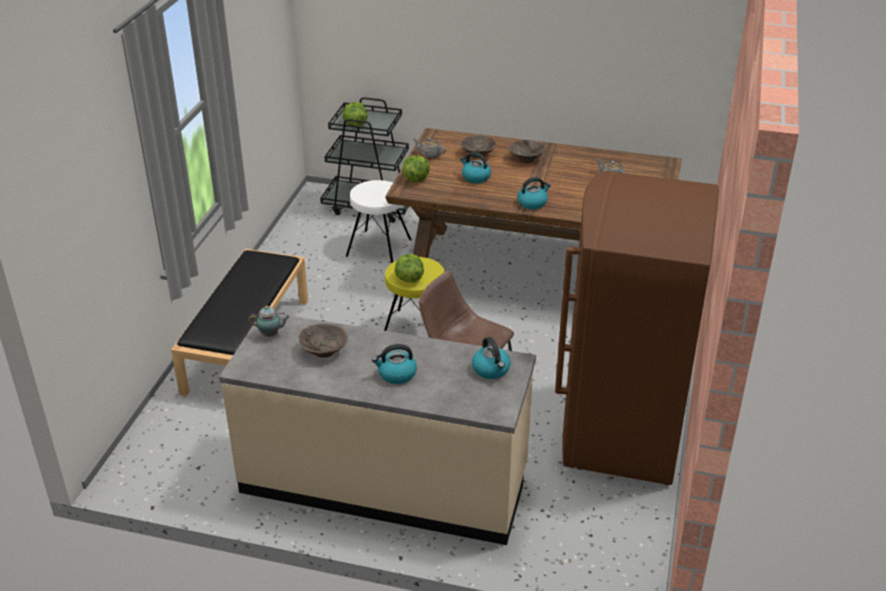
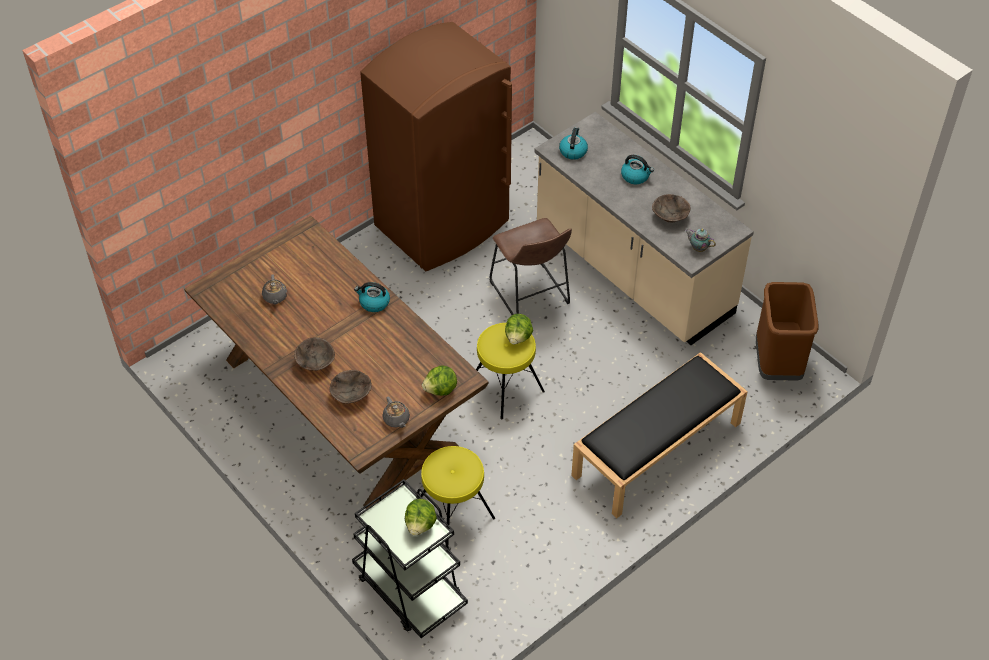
camera: 145 degrees left, 15 degrees up
white stool [346,180,411,263] -> yellow stool [420,446,495,546]
kettle [460,152,491,183] -> none
none -> brown trash can [756,282,818,381]

